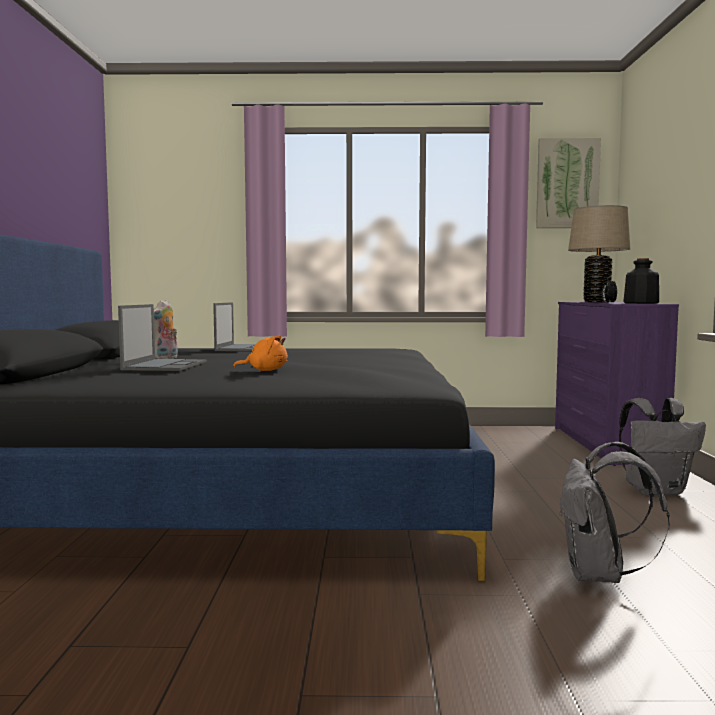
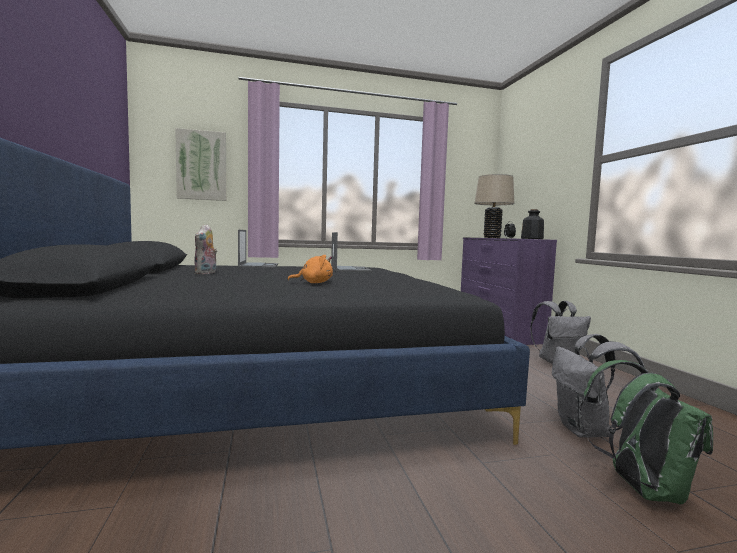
camera: 15 degrees left, 0 degrees up
laptop [118,304,207,371] -> laptop moved to [331,232,372,272]
picture [536,138,601,228] -> picture moved to [175,128,226,201]
none -> green backpack [580,360,713,505]

